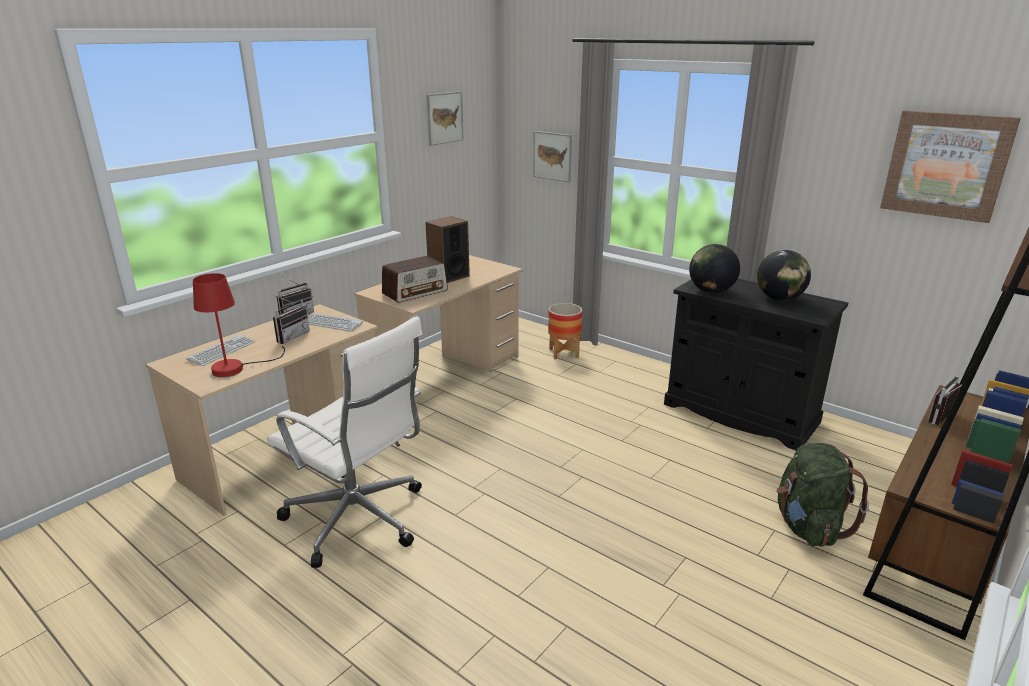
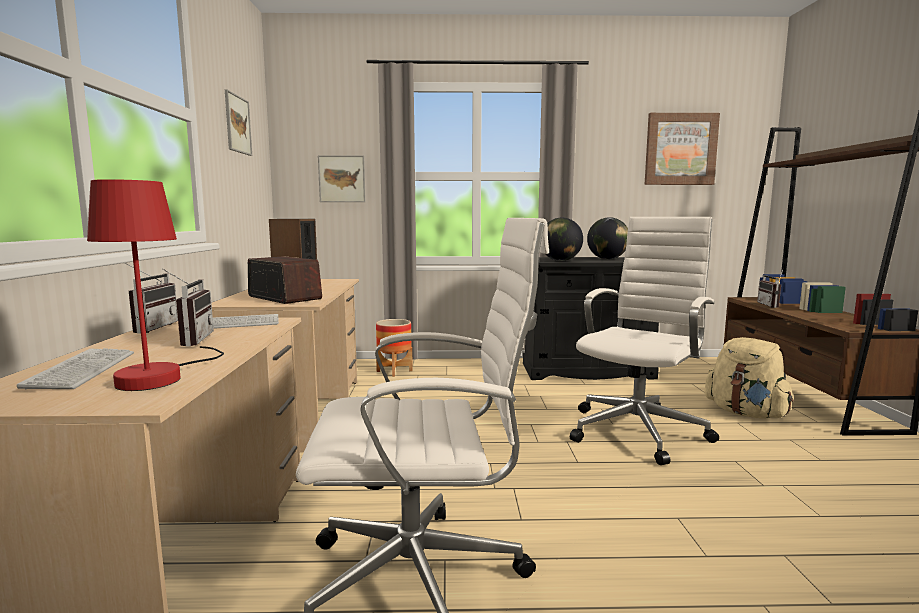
camera: 40 degrees left, 15 degrees down
radio [382,256,448,303] -> radio turned 60 degrees counterclockwise [248,256,322,304]
green backpack [777,443,869,547] -> beige backpack [705,337,794,419]
none -> white office chair [570,217,719,465]

